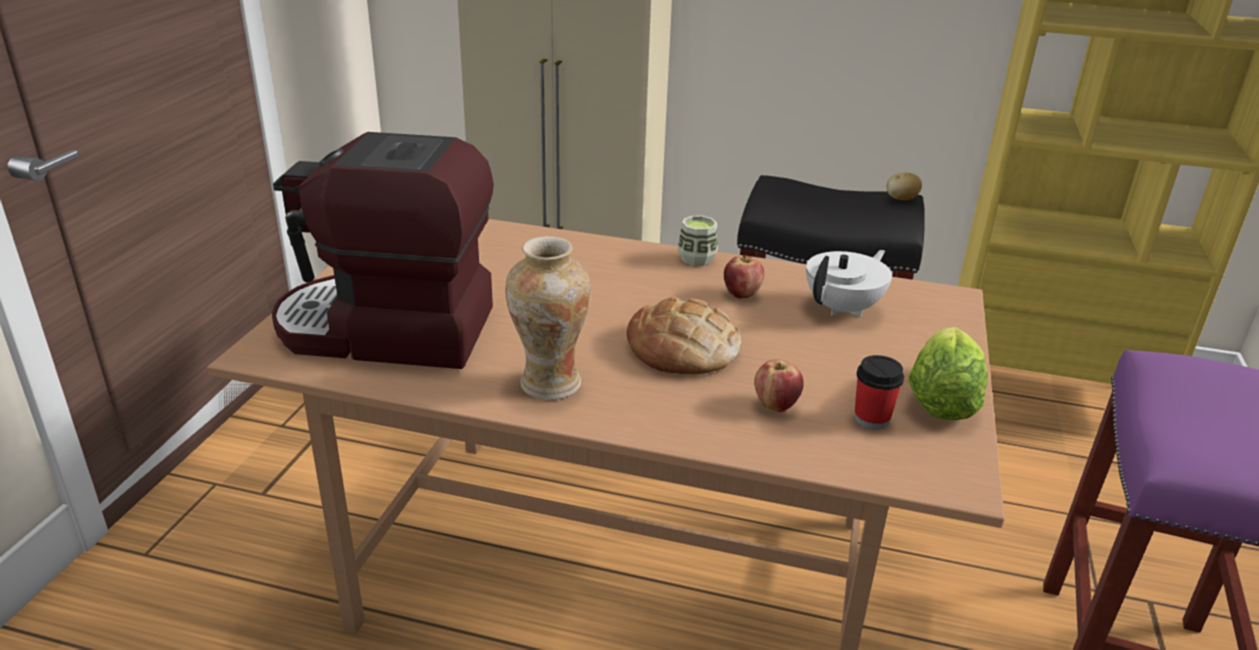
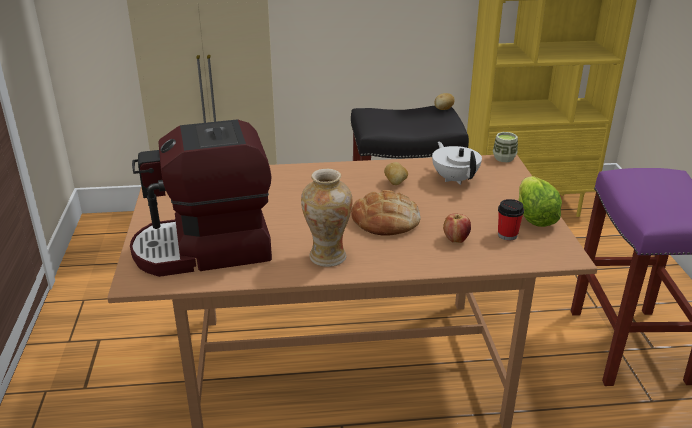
camera: 20 degrees left, 0 degrees up
cup [678,216,718,266] -> cup moved to [493,132,518,162]
apple [724,255,764,298] -> potato [384,162,408,185]
white teapot [806,250,892,317] -> white teapot turned 45 degrees counterclockwise [432,142,482,185]

